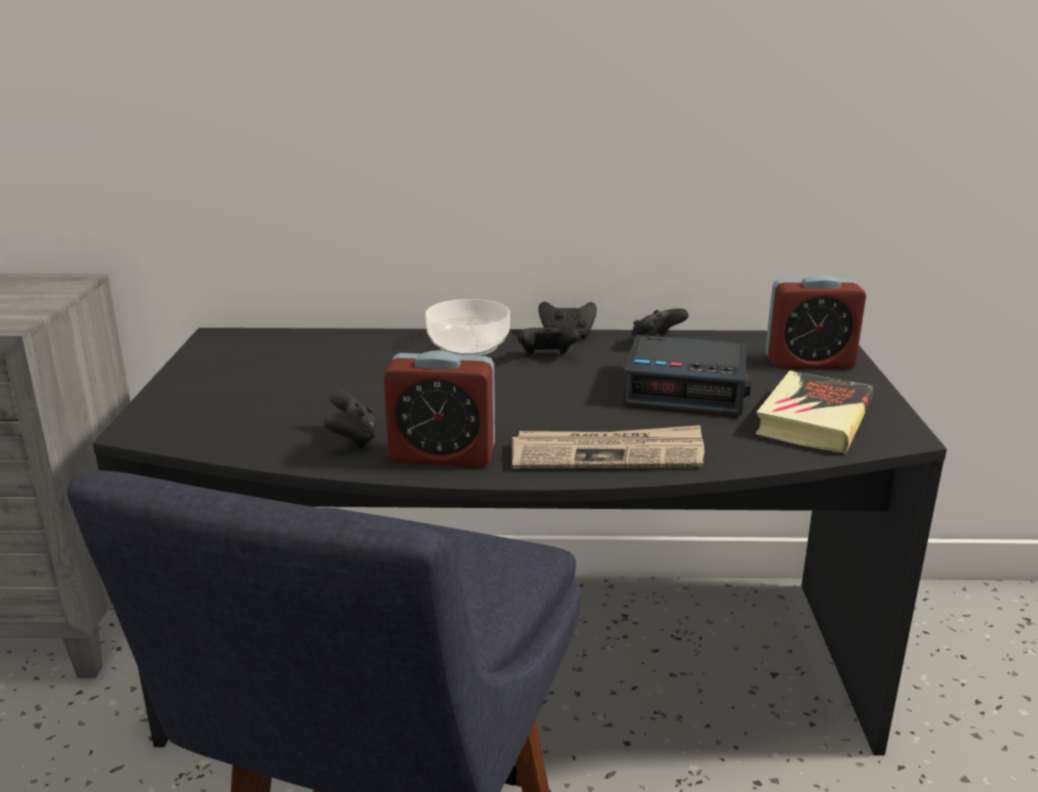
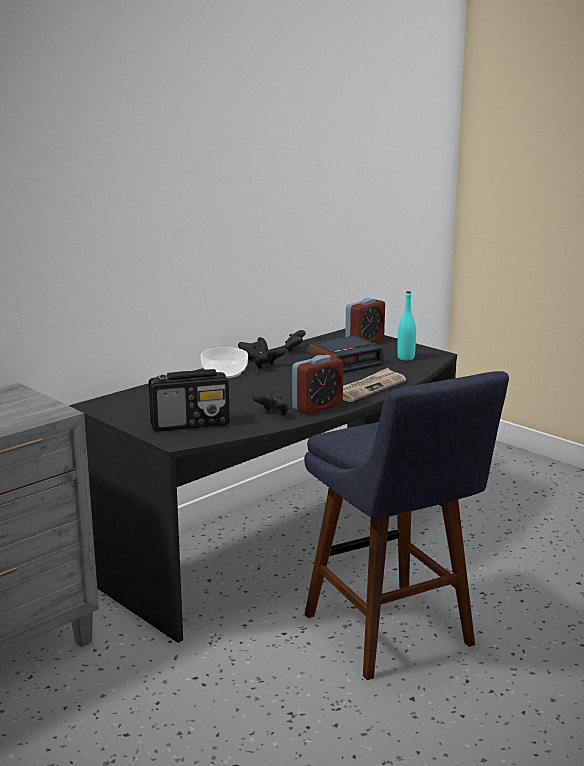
camera: 45 degrees left, 5 degrees down
book [755,371,874,454] -> turquoise bottle [397,291,416,360]
none -> radio [148,369,230,432]

